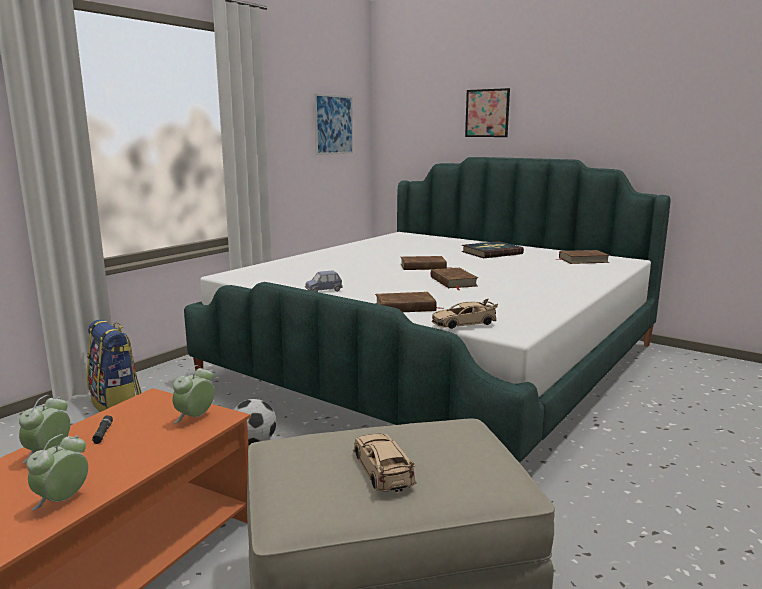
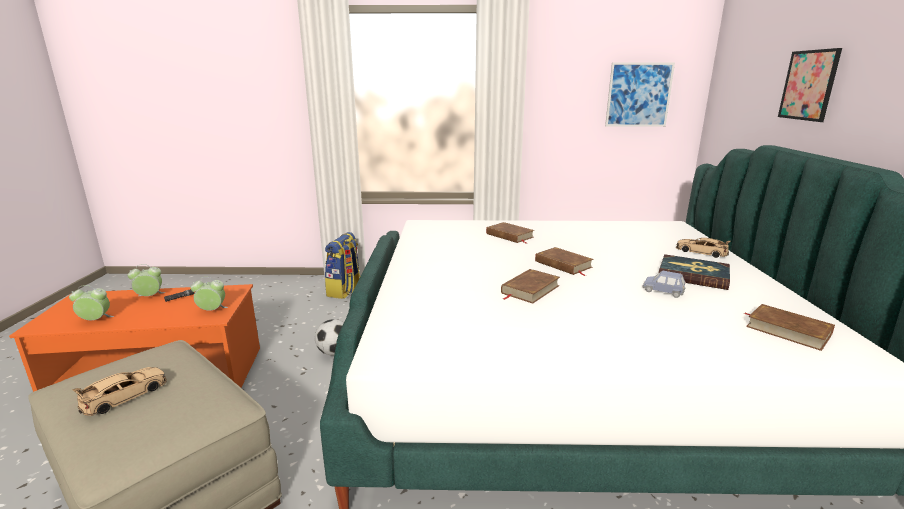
camera: 55 degrees right, 5 degrees up
blue toy car [305,270,343,292] -> blue toy car moved to [642,271,686,298]
brown book [375,292,444,312] -> brown book moved to [486,222,534,244]
beige toy car [432,299,498,329] -> beige toy car moved to [676,238,731,258]

